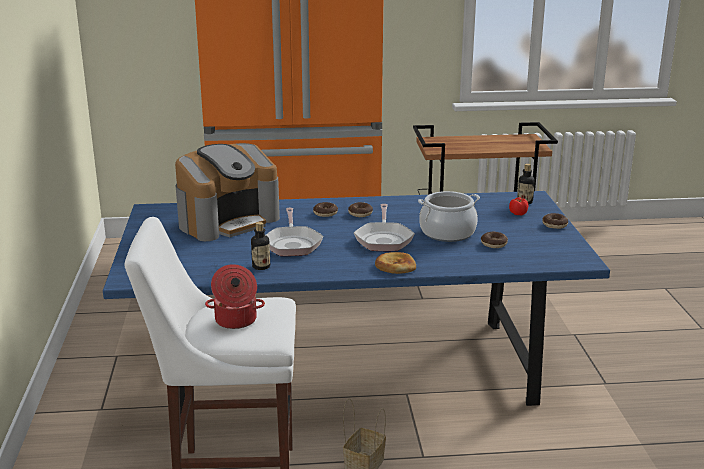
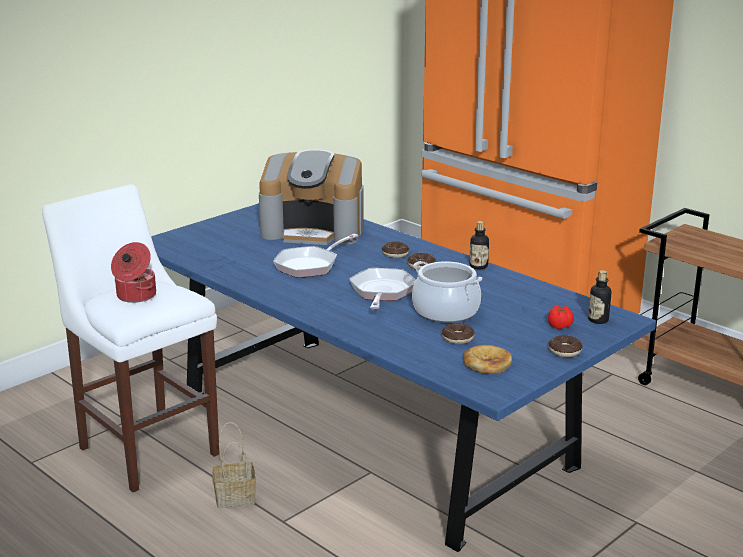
camera: 50 degrees right, 0 degrees up
bottle [251,222,270,270] -> bottle moved to [469,221,489,269]
frying pan [354,204,415,251] -> frying pan turned 135 degrees clockwise [349,268,416,309]
bread [375,252,416,274] -> bread moved to [463,345,512,374]

